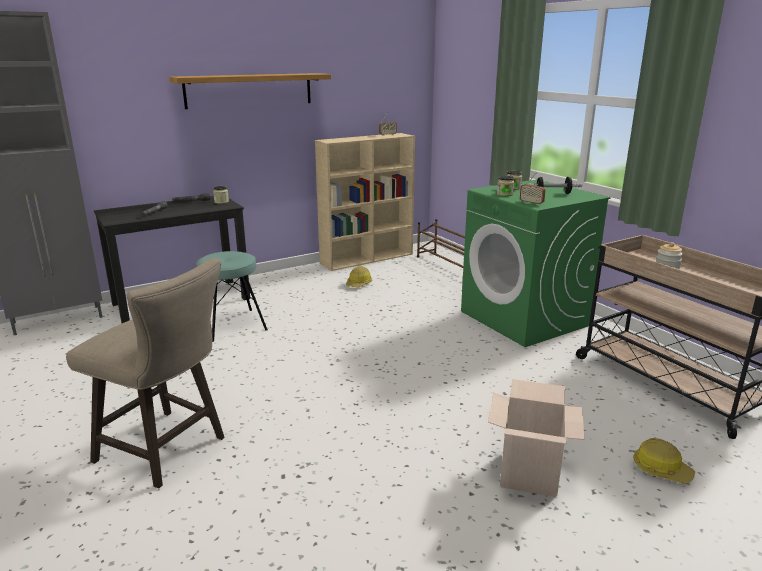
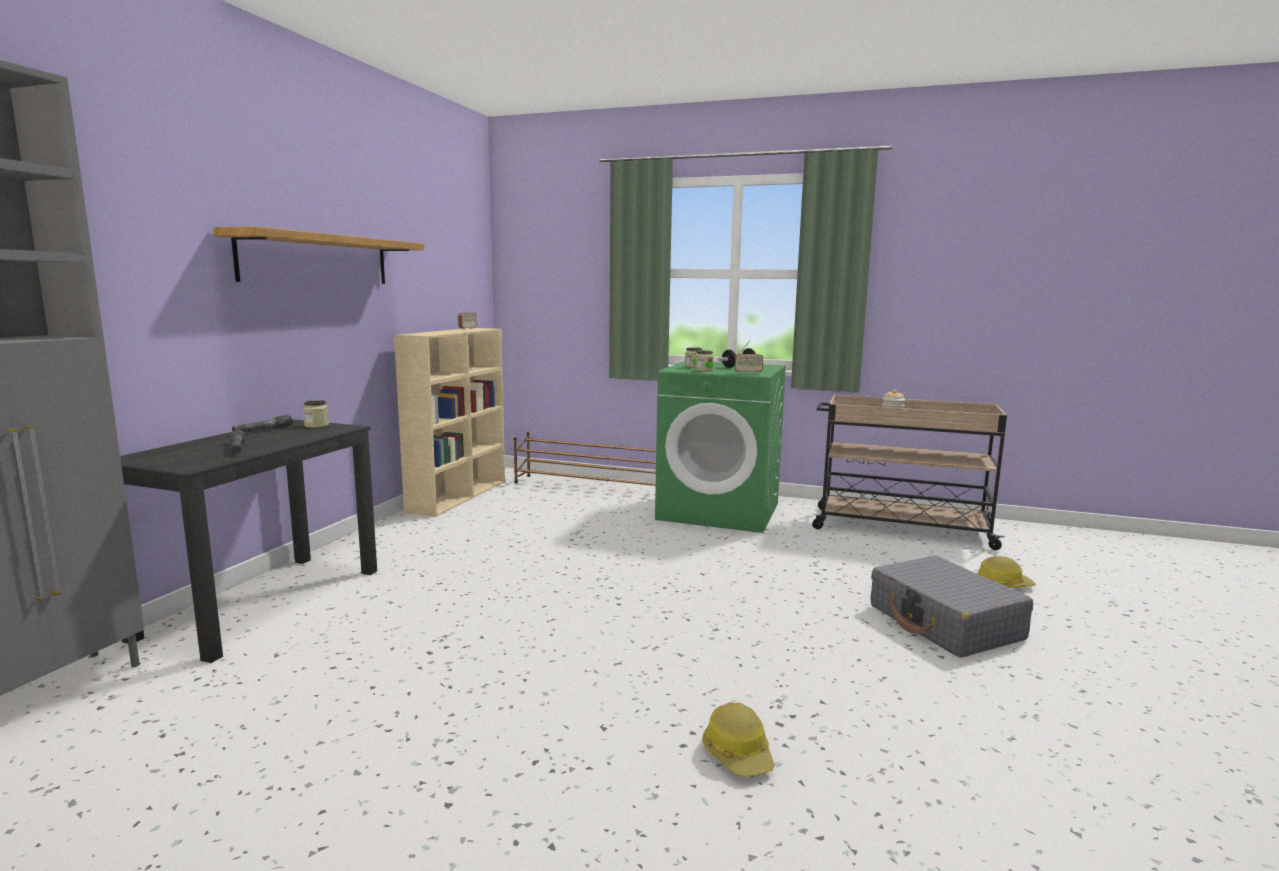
camera: 40 degrees left, 10 degrees down
beige stool [66,258,225,488] -> none
turquoise stool [196,251,268,342] -> none
hard hat [346,266,372,287] -> hard hat moved to [702,702,775,777]
cardboard box [488,379,584,497] -> grey suitcase [871,556,1033,658]

